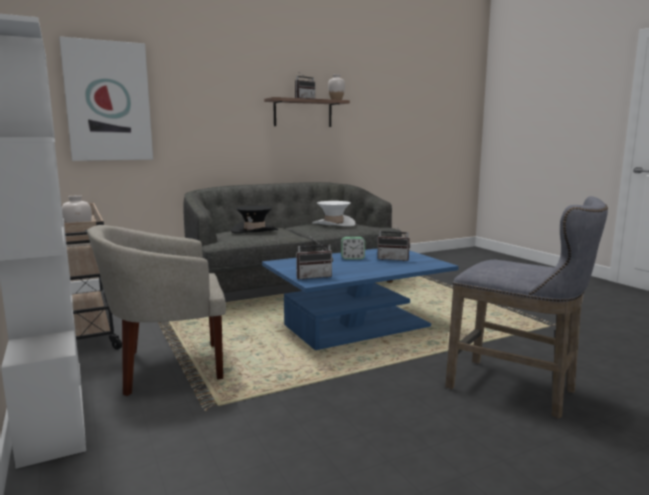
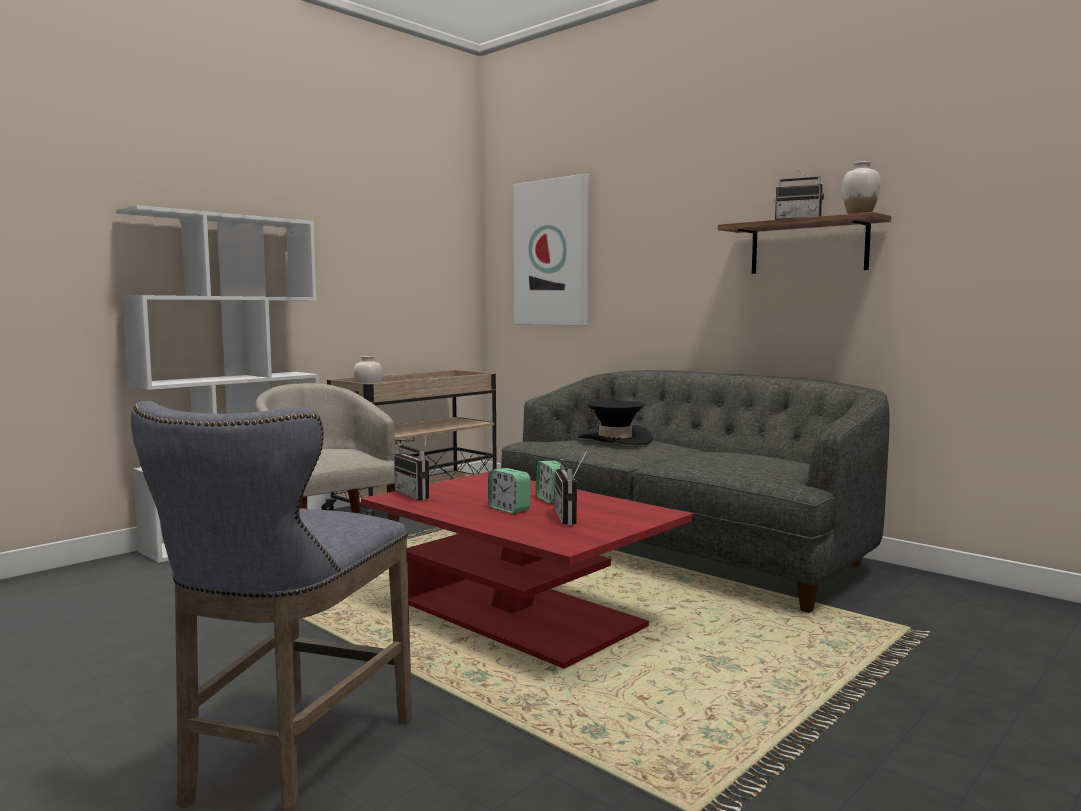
camera: 70 degrees right, 5 degrees down
blue coffee table [262,248,459,350] -> red coffee table [361,472,693,669]
white hat [312,201,356,226] -> none
none -> alarm clock [488,468,531,514]

